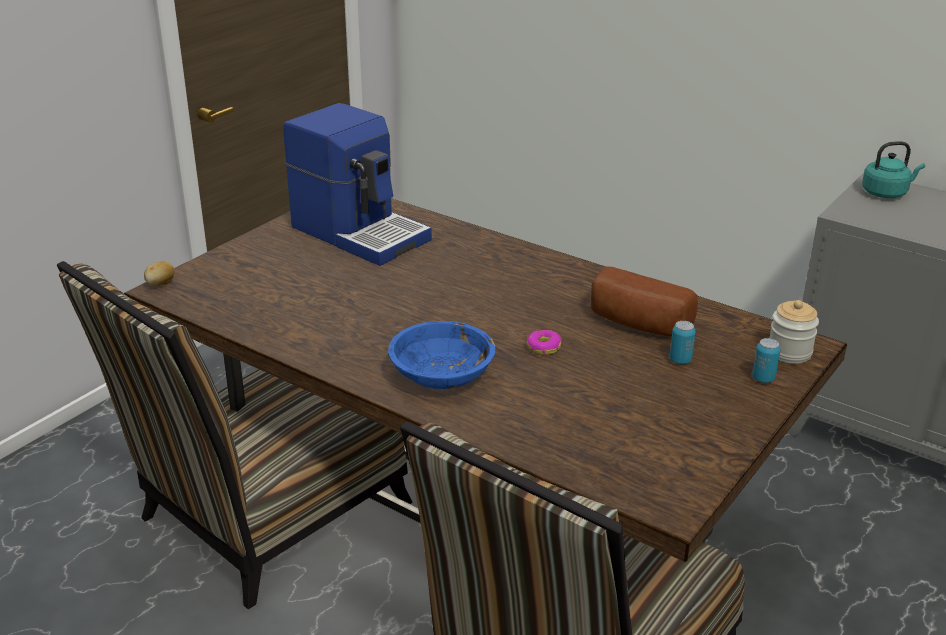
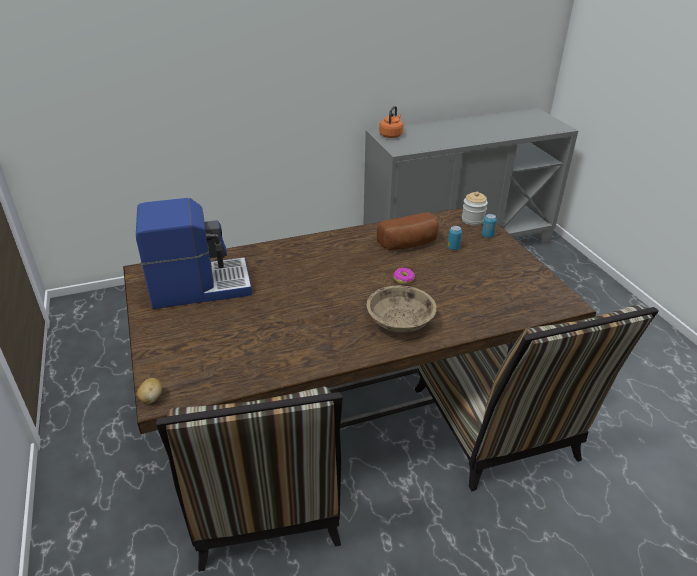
camera: 55 degrees left, 5 degrees up
blue bowl [388,321,495,389] -> beige bowl [366,285,436,333]
turquoise kettle [862,141,925,198] -> orange kettle [379,106,403,138]

